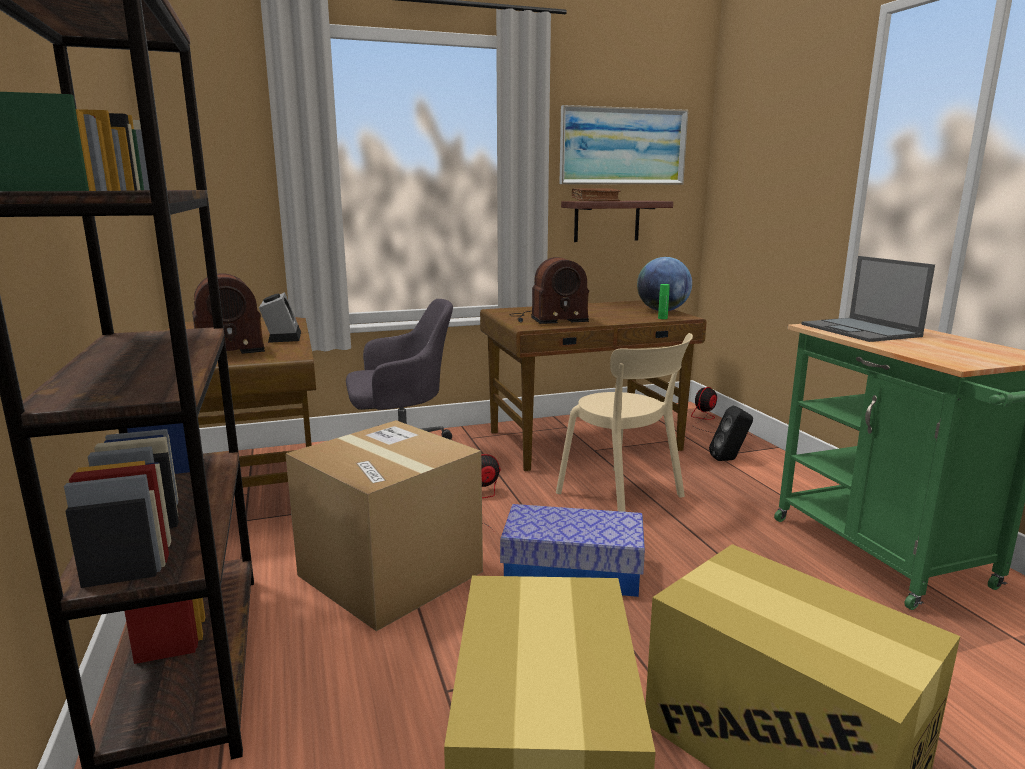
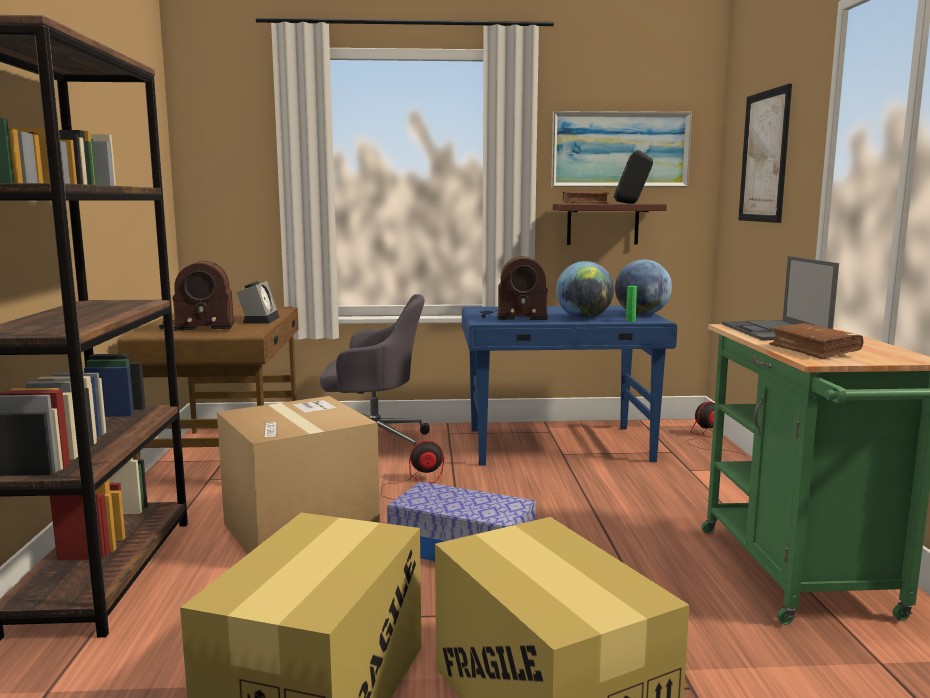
camera: 15 degrees right, 5 degrees down
brown desk [480,300,706,471] -> blue desk [462,306,677,466]
beige chair [556,333,693,512] -> none
black speaker [709,405,753,461] -> black speaker moved to [614,150,653,204]
none -> globe [556,261,614,319]
none -> picture [738,83,792,223]
none -> brown book [769,323,863,359]

